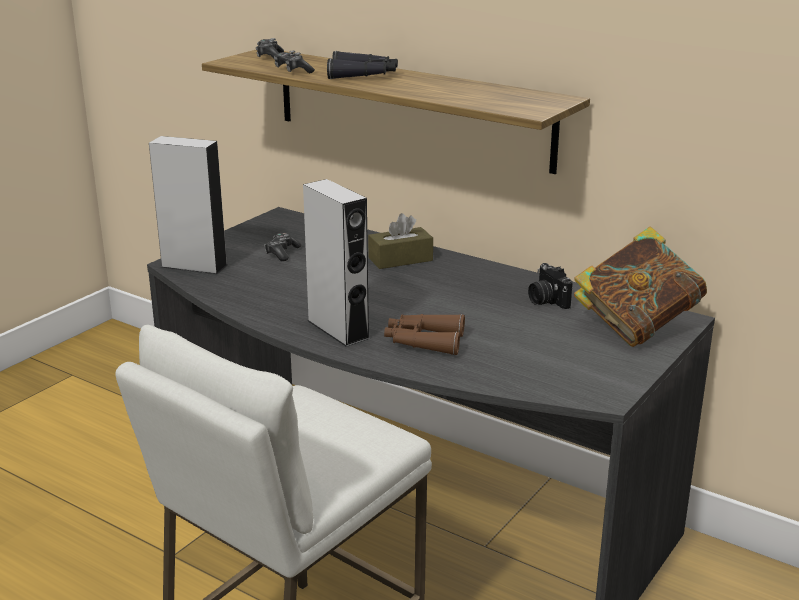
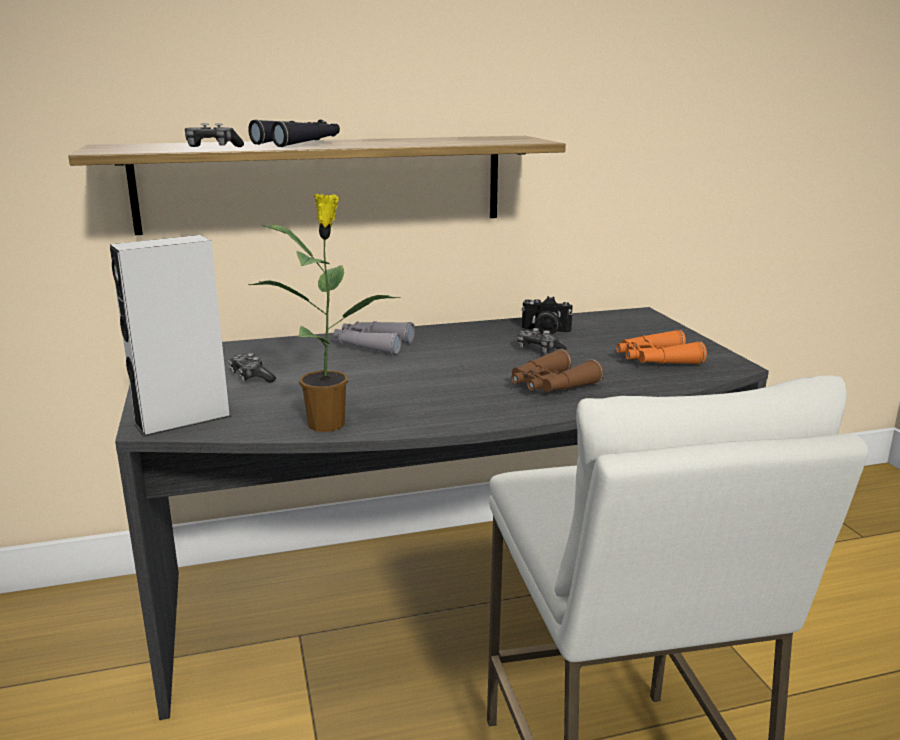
camera: 50 degrees left, 5 degrees down
game controller [256,38,284,59] -> game controller moved to [518,328,566,353]
grey speaker [303,179,370,347] -> none
brown tissue box [368,213,433,269] -> grey binoculars [333,321,415,355]
book [574,226,707,347] -> none
none -> potted plant [248,194,401,432]
none -> orange binoculars [616,330,707,365]

